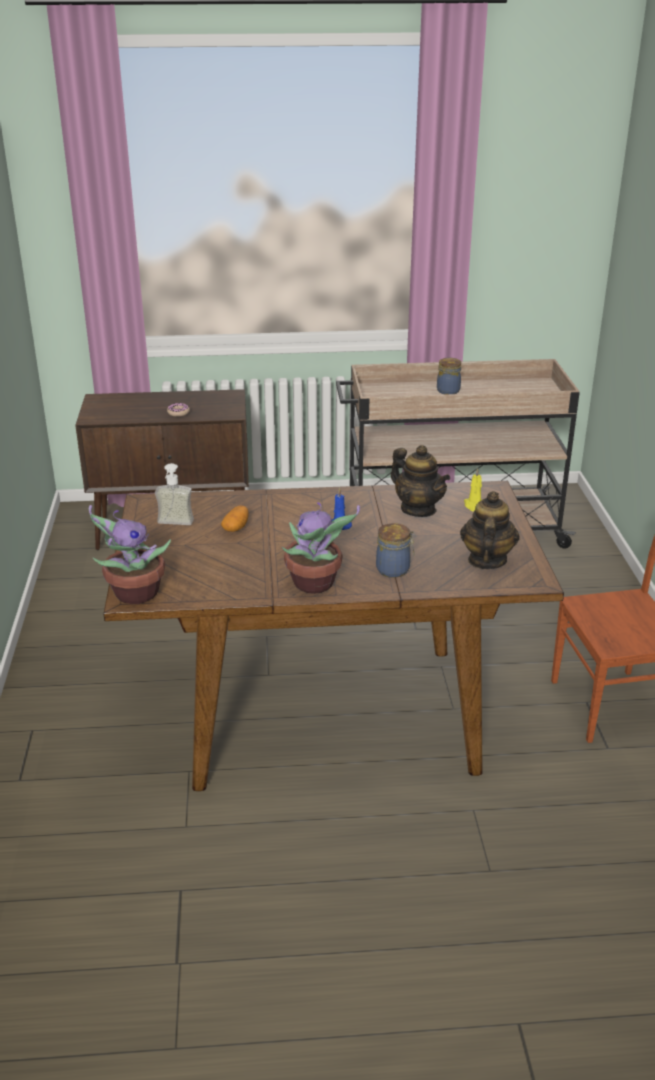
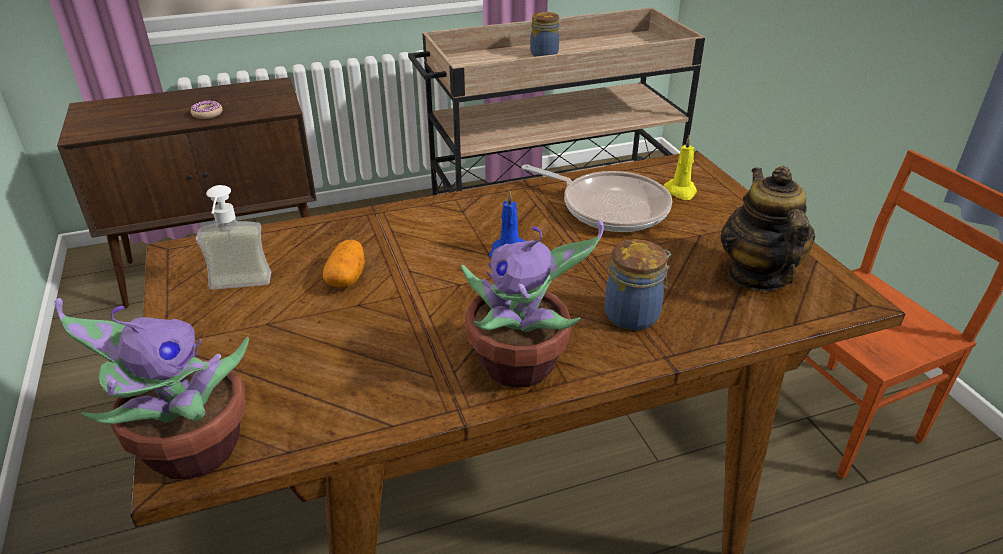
camera: 15 degrees left, 5 degrees up
teapot [391,445,450,517] -> frying pan [522,164,672,232]

